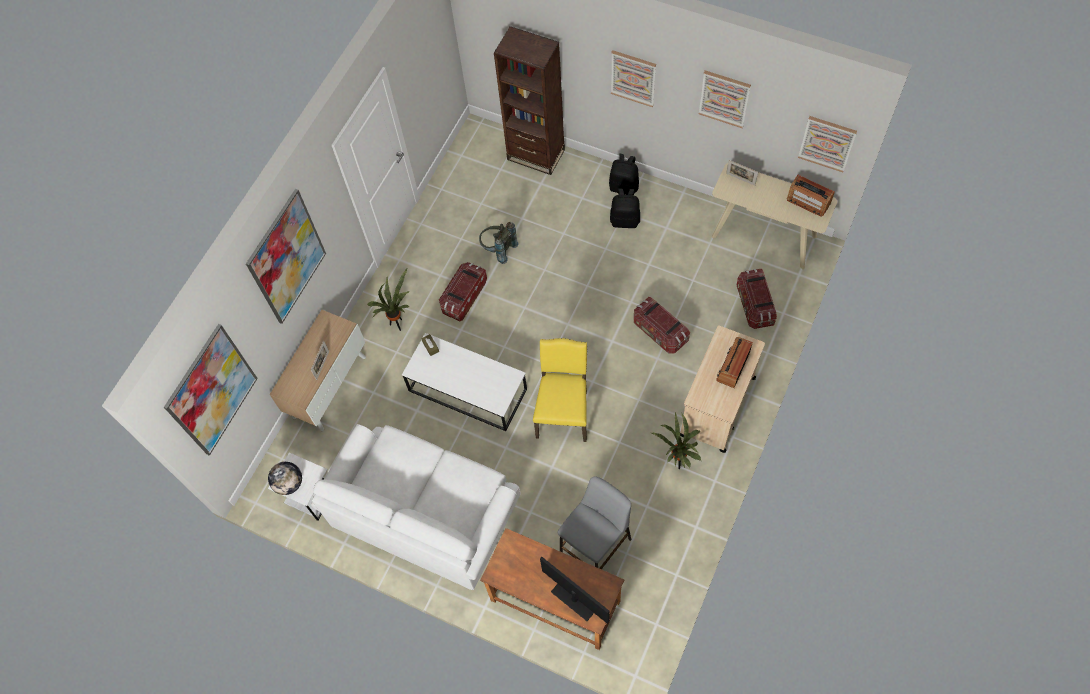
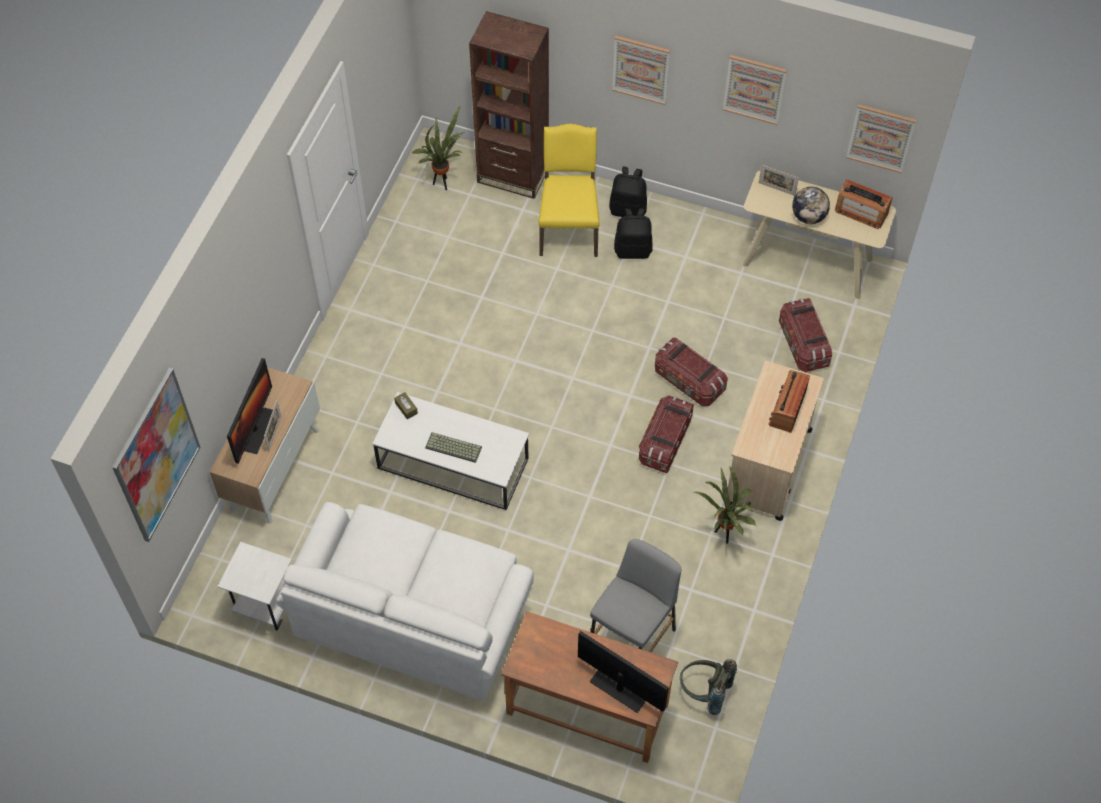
camera: 10 degrees left, 5 degrees down
picture [246,189,326,324] -> none
globe [268,462,302,495] -> globe moved to [792,187,830,224]
potted plant [367,269,409,331] -> potted plant moved to [412,105,465,190]
storage box [439,262,487,321] -> storage box moved to [639,396,694,473]
grey backpack [479,222,518,264] -> grey backpack moved to [680,659,737,715]
yellow chair [533,338,587,442] -> yellow chair moved to [538,124,600,257]
none -> monitor [227,358,273,464]
none -> keyboard [425,432,482,463]

